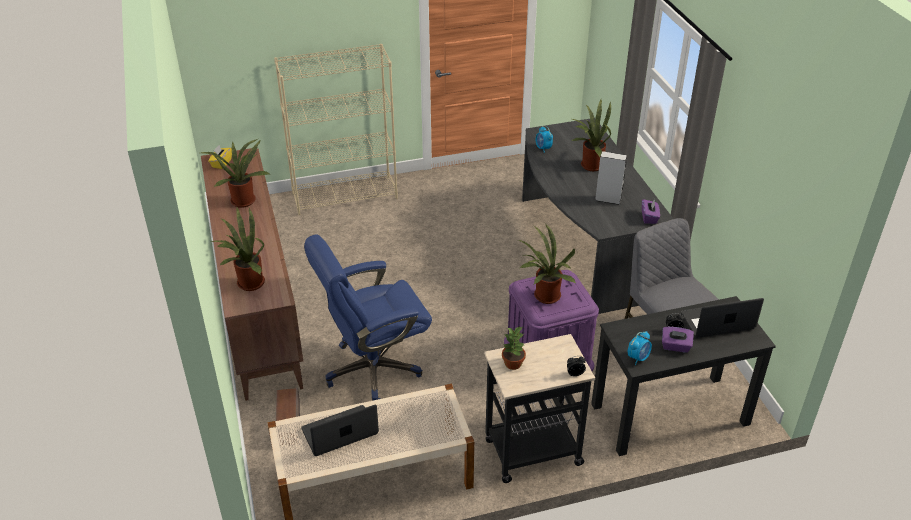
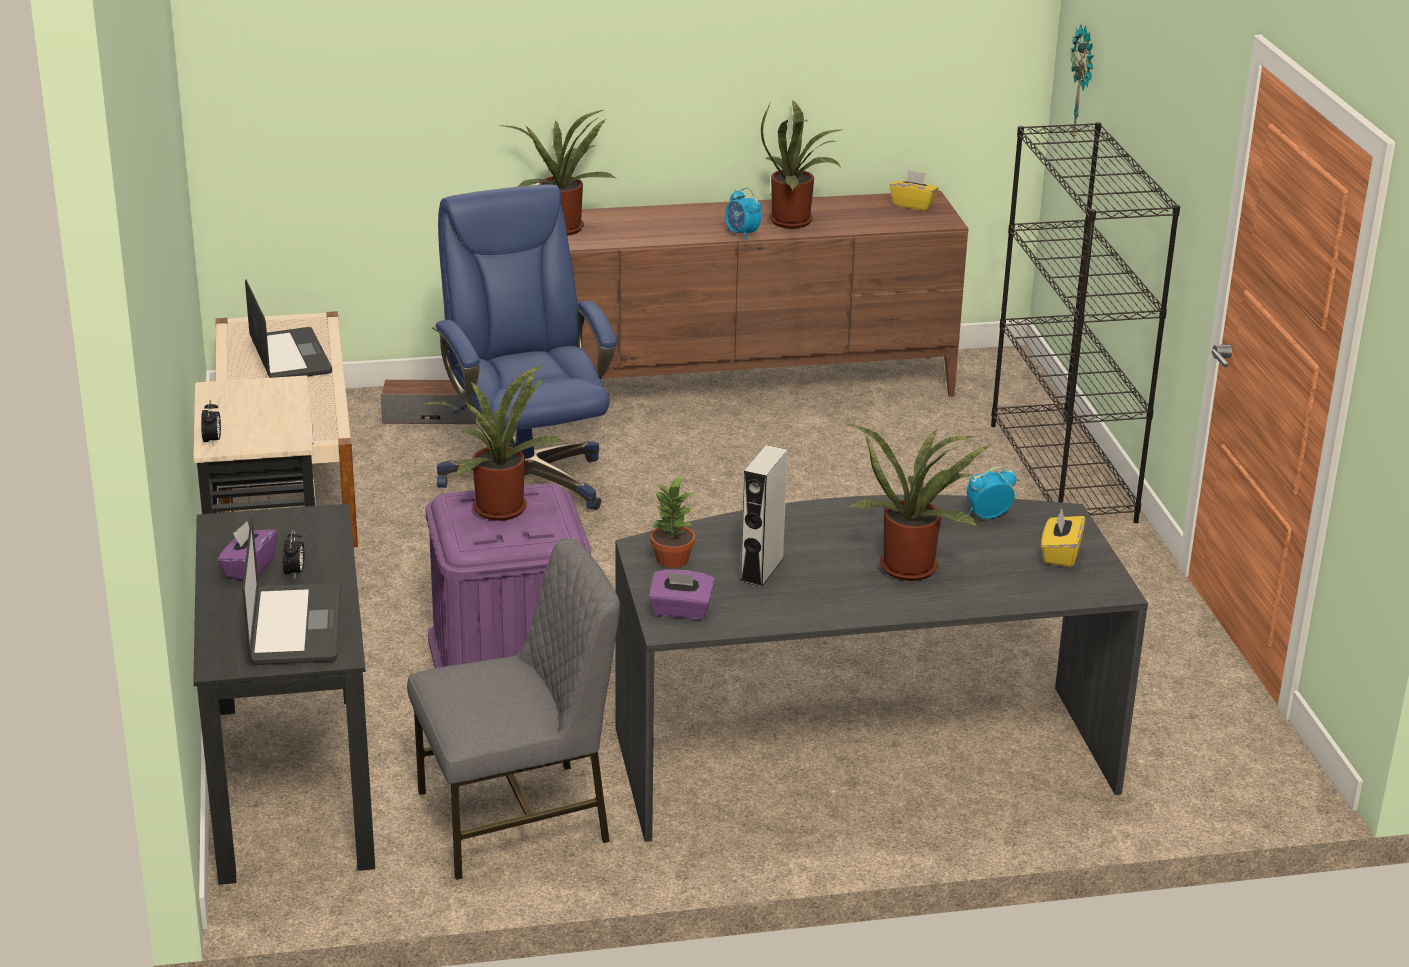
camera: 95 degrees right, 10 degrees down
beige bookcase [274,44,398,215] -> black bookcase [991,122,1180,523]
potted plant [502,327,526,370] -> potted plant moved to [649,476,695,568]
alarm clock [628,331,652,365] -> alarm clock moved to [725,188,761,240]
none -> yellow tissue box [1041,508,1085,567]
none -> wall clock [1071,24,1094,141]

